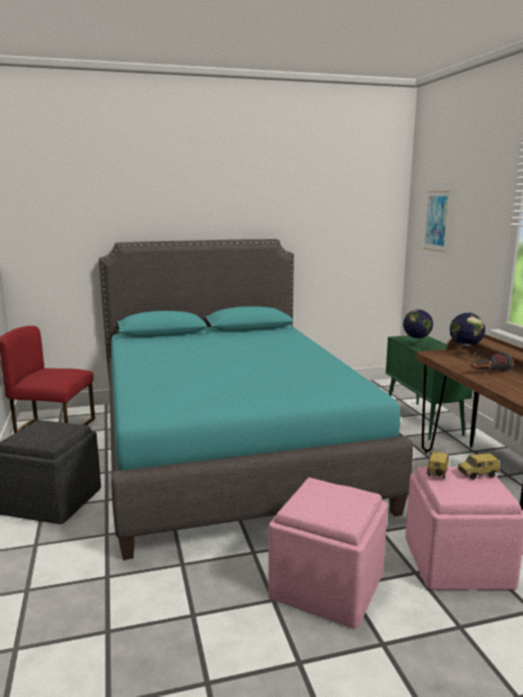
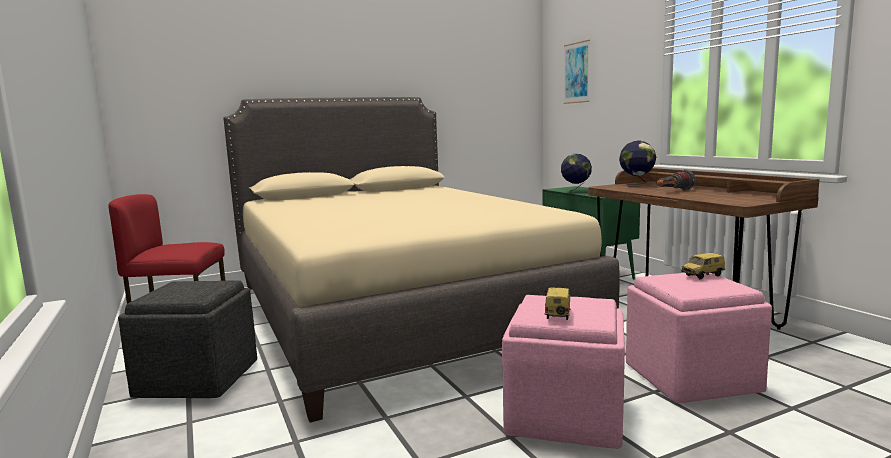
camera: 10 degrees left, 5 degrees down
turquoise bed [99,239,413,560] -> beige bed [223,97,620,423]
toy car [427,451,449,479] -> toy car moved to [545,287,570,320]

